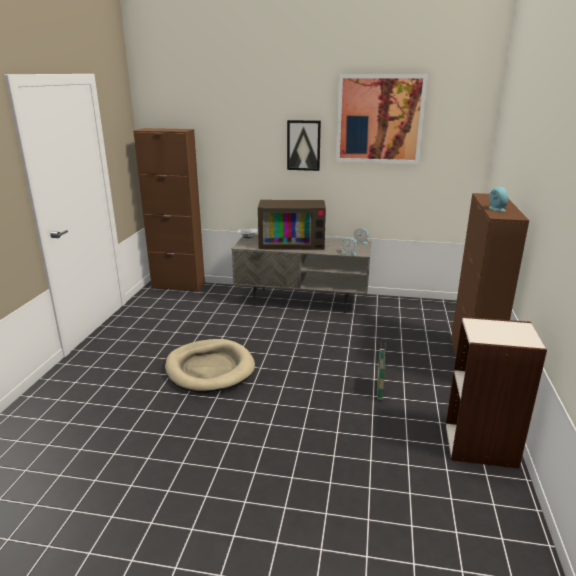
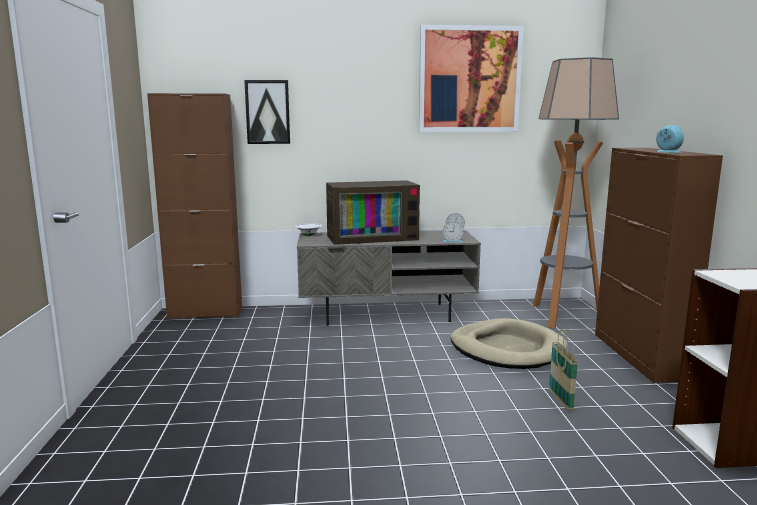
camera: 15 degrees left, 10 degrees down
beige dog bed [165,339,255,393] -> beige dog bed moved to [450,318,567,369]
picture [287,120,321,171] -> picture moved to [244,80,290,144]
none -> floor lamp [533,57,619,329]

